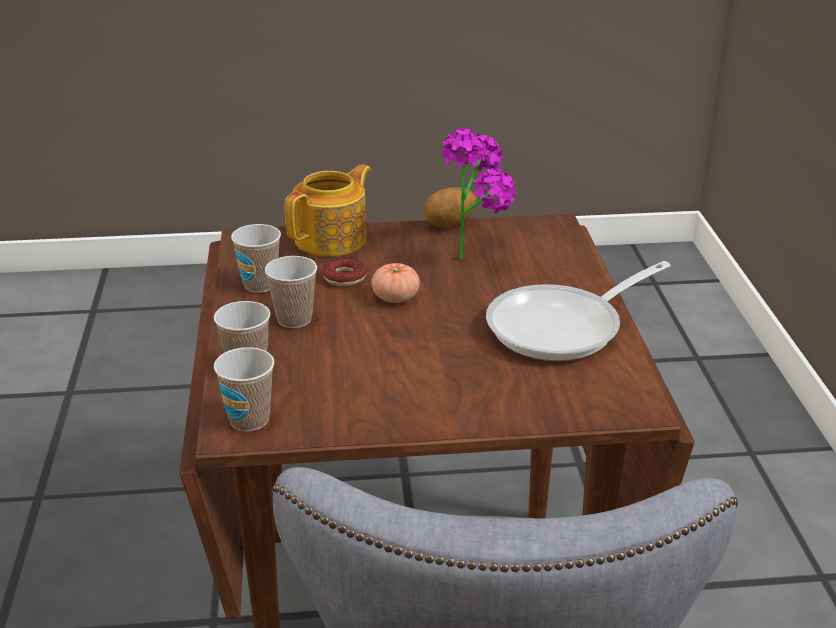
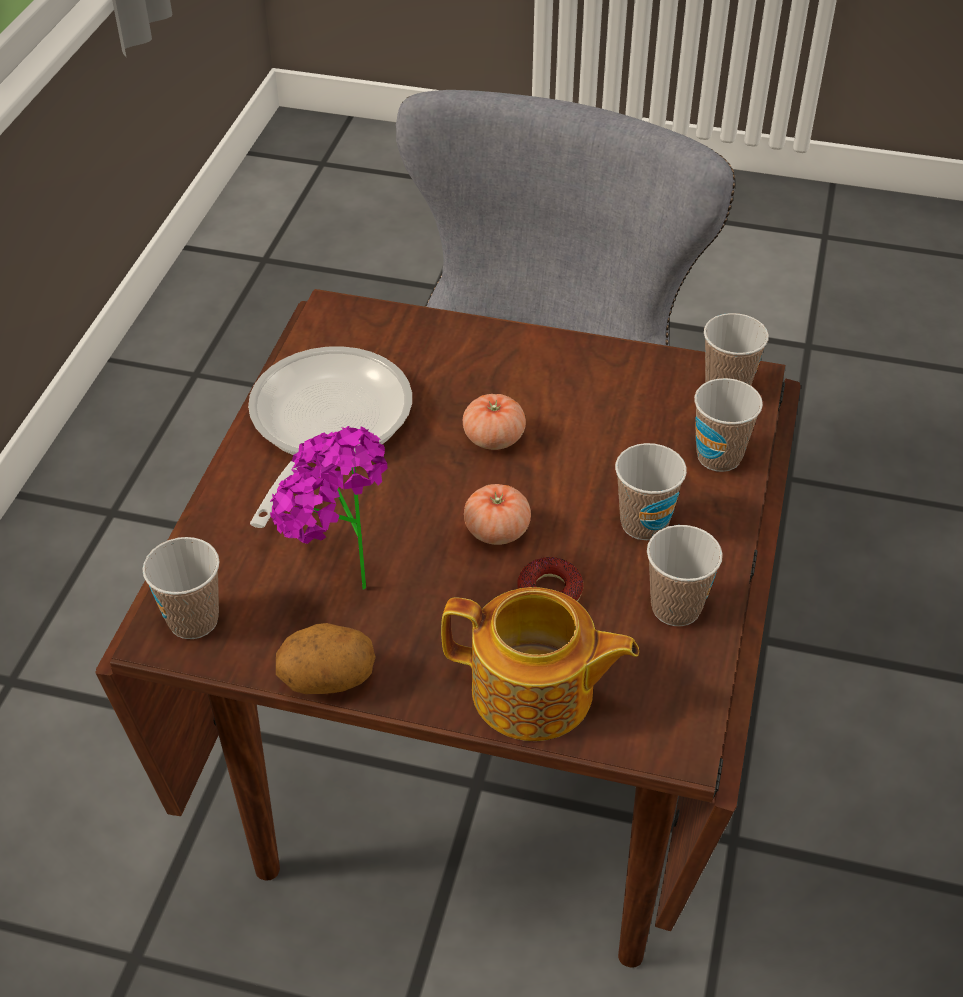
camera: 160 degrees left, 15 degrees up
teapot [285,164,371,256] -> teapot turned 135 degrees counterclockwise [441,587,639,741]
frying pan [486,261,670,361] -> frying pan turned 60 degrees counterclockwise [248,346,412,528]
none -> cup [143,537,219,639]
none -> tomato [463,394,526,450]

